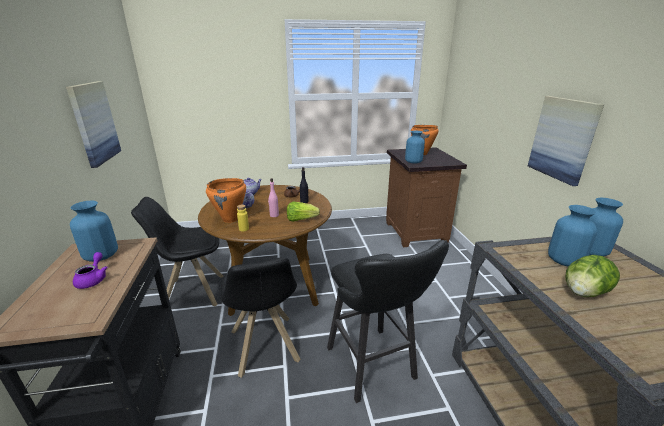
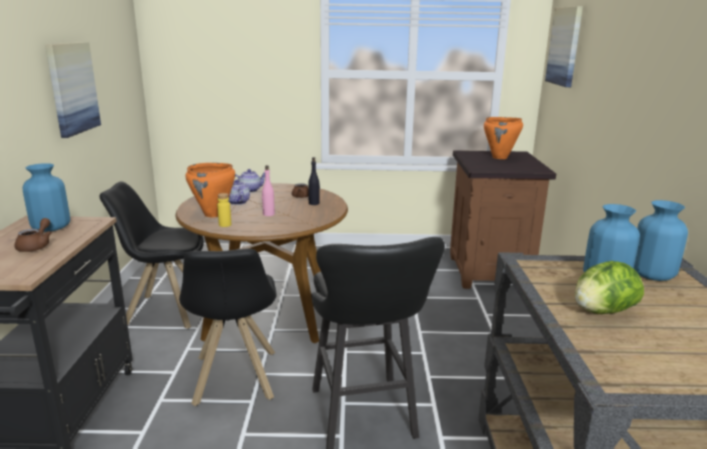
camera: 10 degrees right, 5 degrees down
purple teapot [73,252,108,289] -> brown teapot [14,218,52,252]
lettuce [287,202,320,222] -> none
blue vase [405,131,425,164] -> none
picture [528,96,604,186] -> picture moved to [545,6,583,87]

